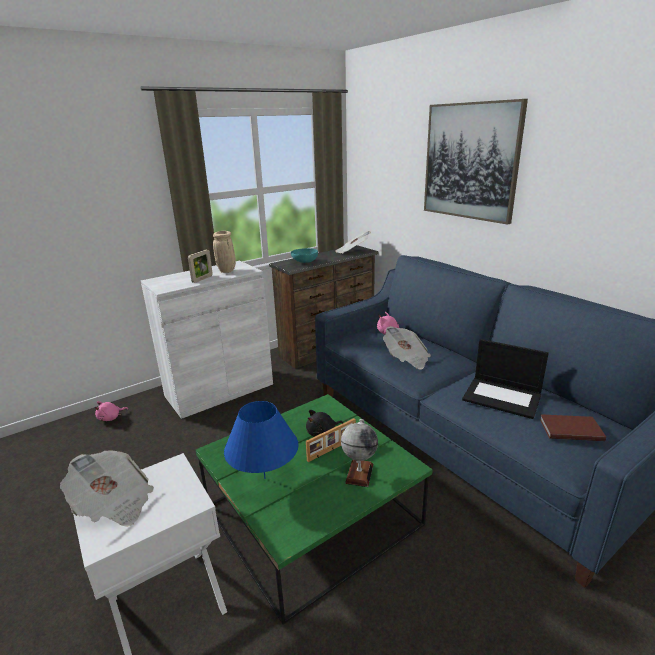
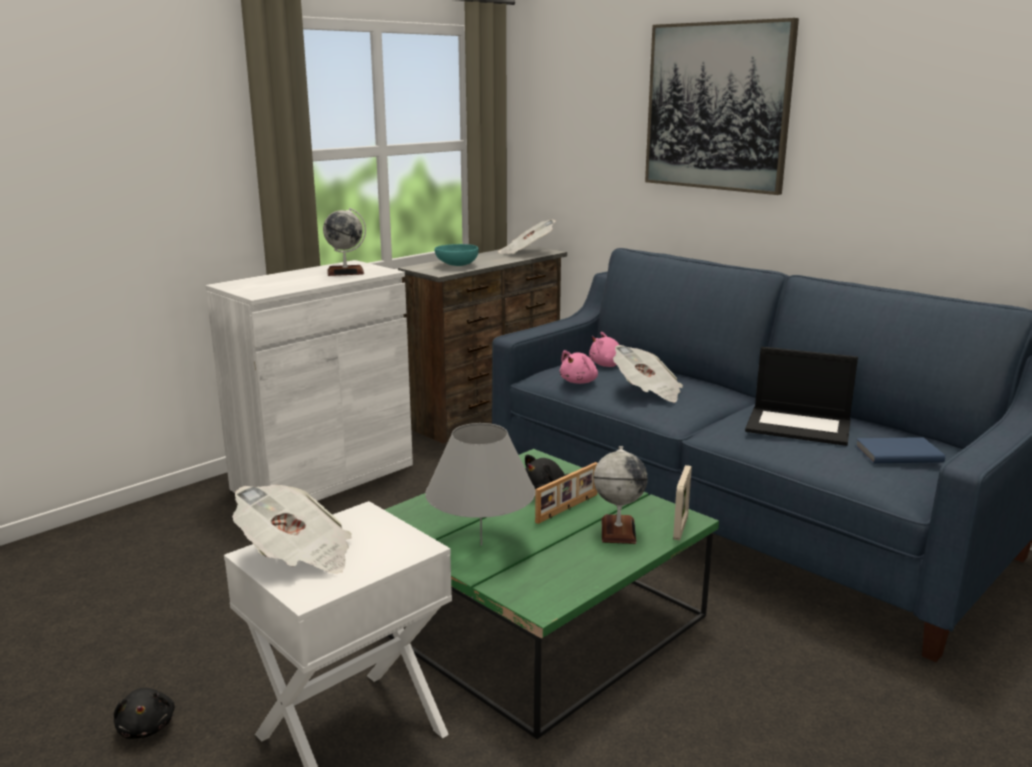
camera: 10 degrees left, 5 degrees down
pink plush toy [94,401,128,421] -> pink plush toy moved to [560,350,598,384]
picture frame [188,250,213,283] -> picture frame moved to [673,465,692,540]
beige vase [213,231,236,273] -> globe [323,208,366,276]
blue table lamp [224,401,299,479] -> grey table lamp [425,423,536,546]
brown book [540,414,606,441] -> blue book [855,437,945,463]
none -> black plush toy [114,688,175,739]

